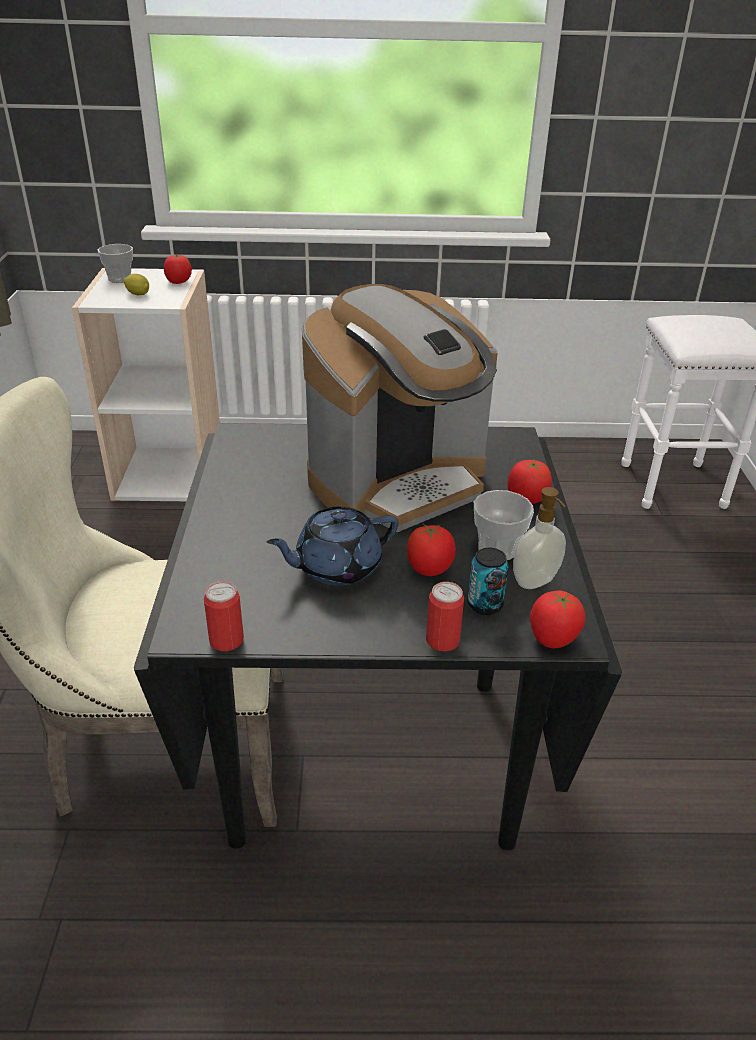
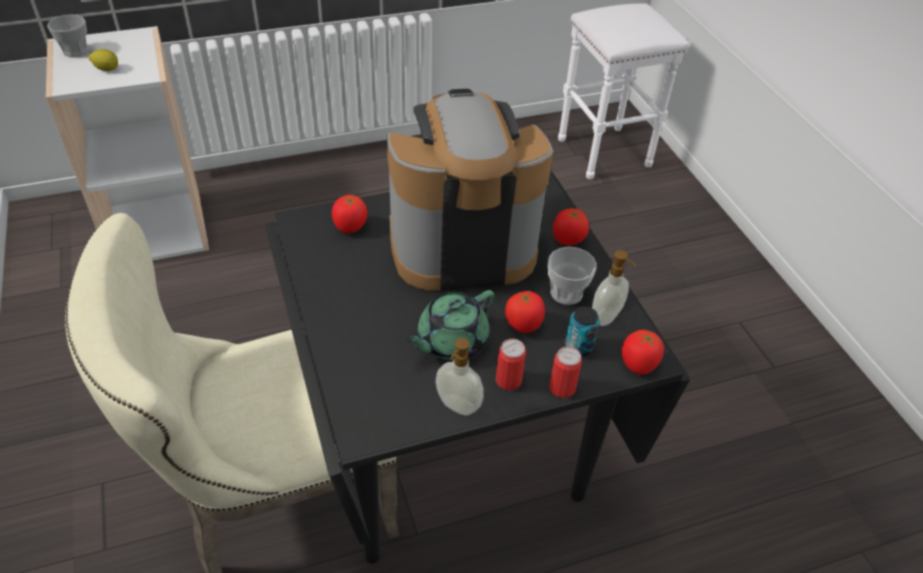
camera: 20 degrees left, 10 degrees up
tomato [164,254,192,284] -> tomato moved to [332,195,368,233]
can [204,581,244,651] -> can moved to [496,339,526,390]
blue teapot [267,506,398,586] -> green teapot [406,290,495,360]
coffee machine [302,284,498,532] -> coffee machine turned 135 degrees counterclockwise [387,89,553,291]
none -> soap dispenser [436,338,484,415]

